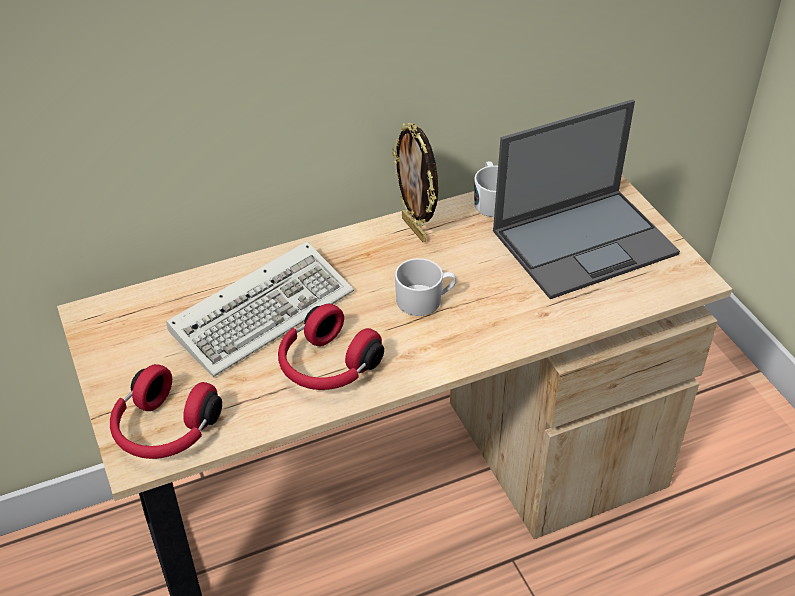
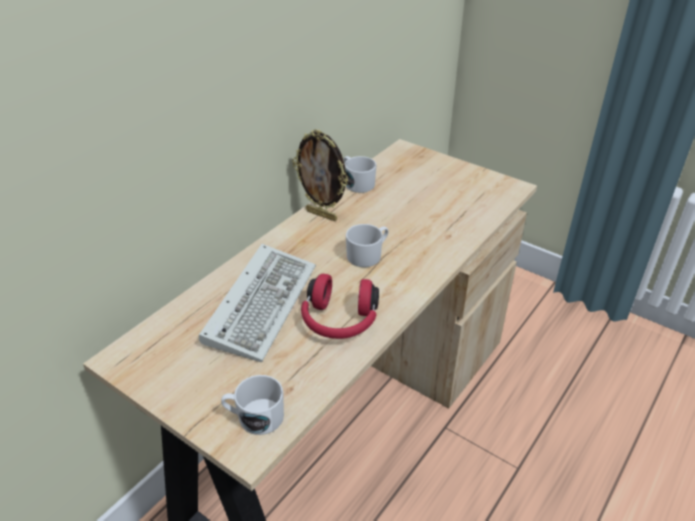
camera: 30 degrees left, 5 degrees down
red headphones [110,364,222,459] -> white mug [221,375,284,435]
laptop [493,99,680,299] -> none

